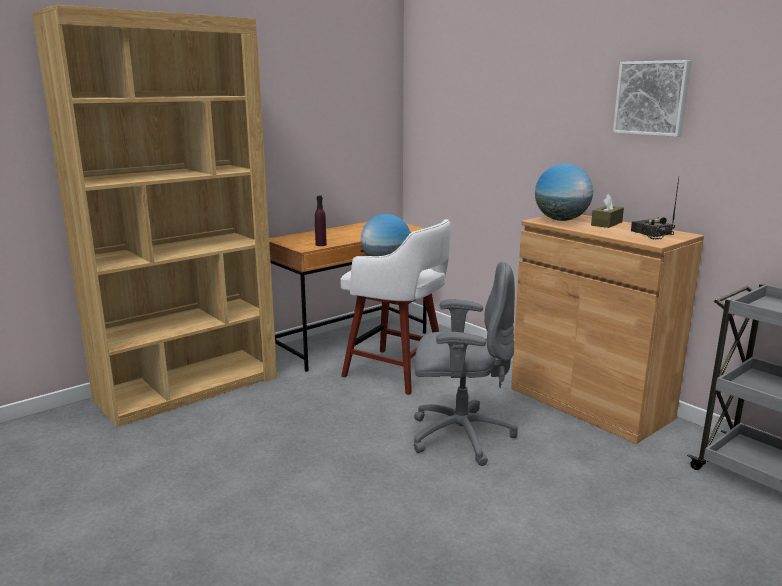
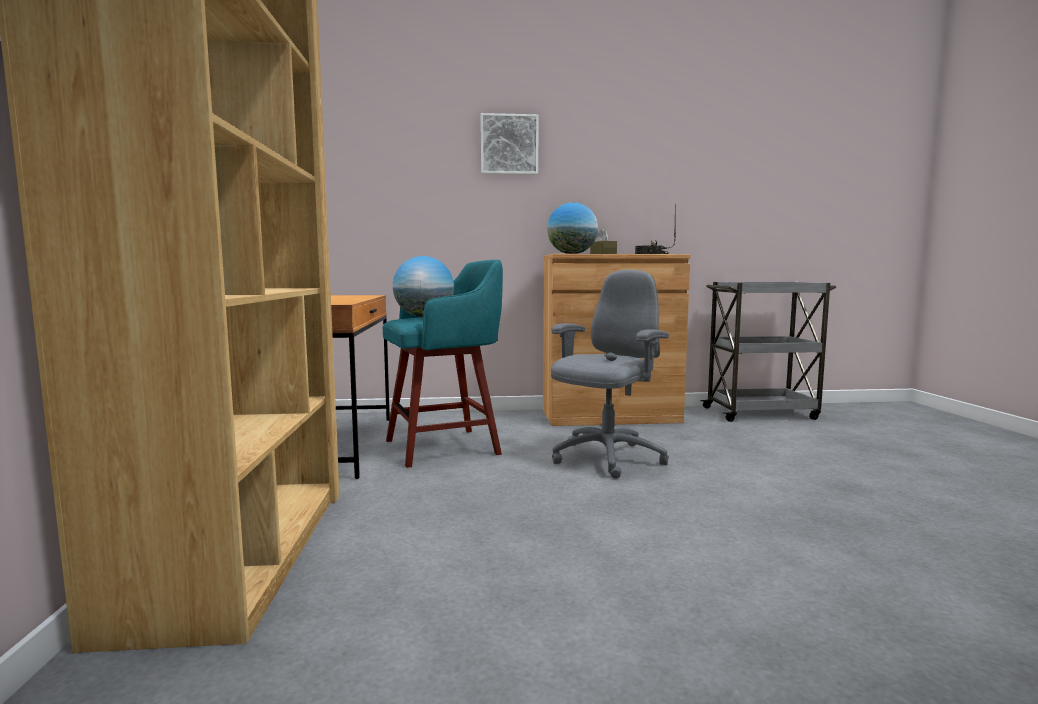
camera: 55 degrees left, 10 degrees down
purple bottle [315,196,327,246] -> none
white stool [340,219,451,395] -> turquoise stool [383,260,503,468]
picture [613,60,692,137] -> picture moved to [481,113,539,175]

